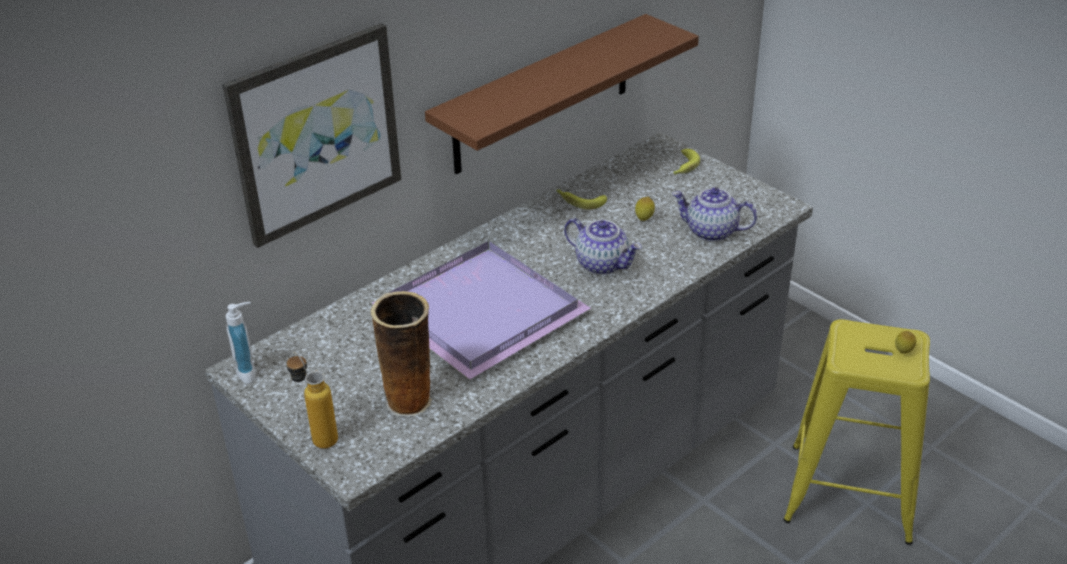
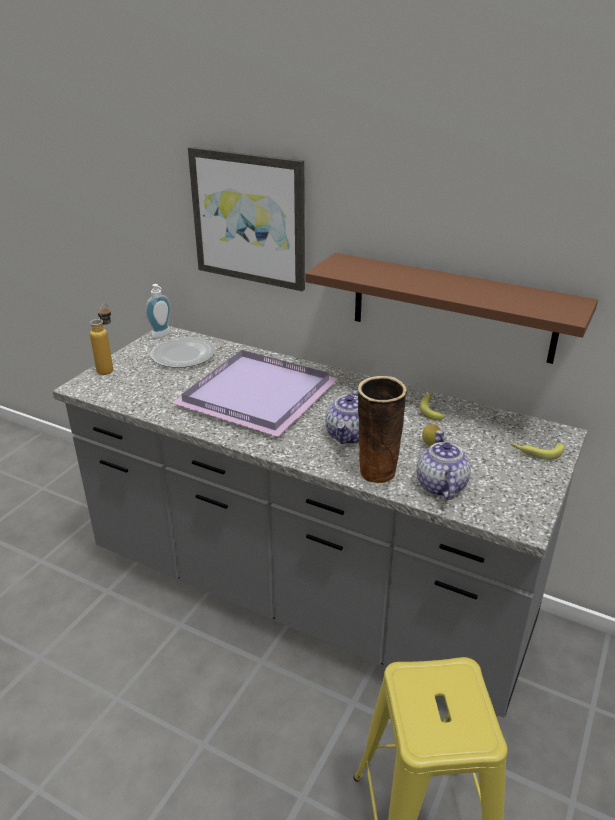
camera: 70 degrees right, 5 degrees down
vase [371,291,432,417] -> vase moved to [357,376,407,485]
lemon [895,331,916,354] -> none
none -> plate [150,337,215,368]

